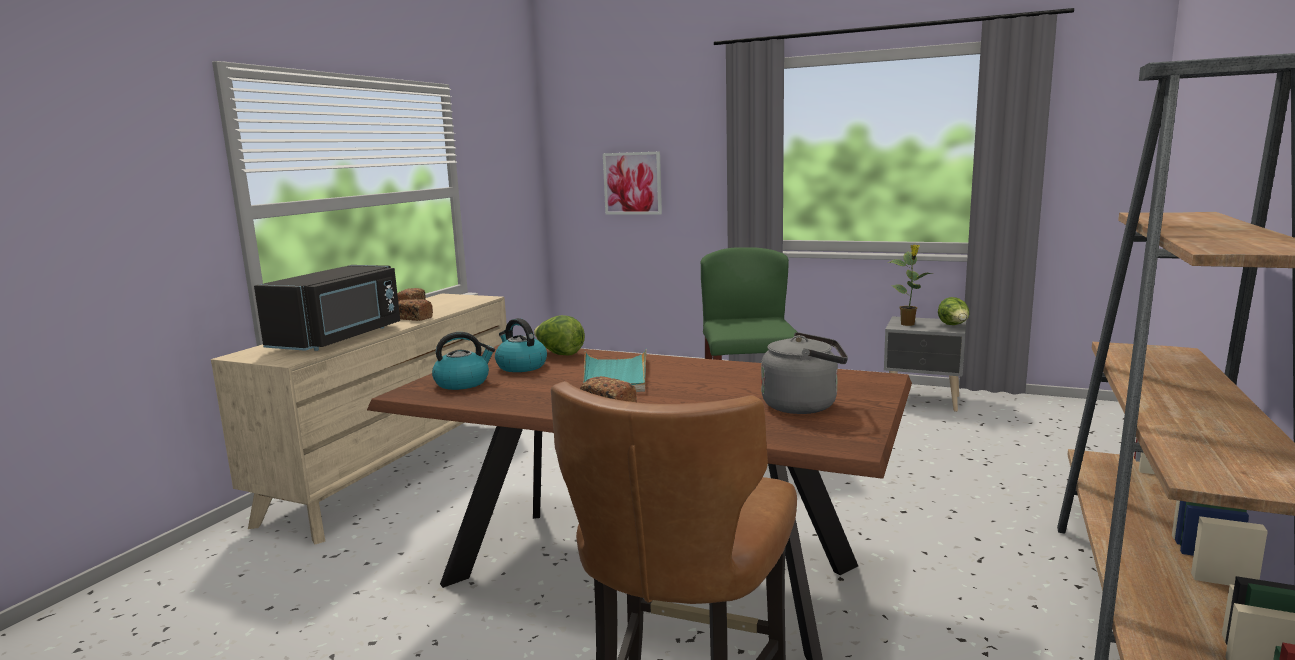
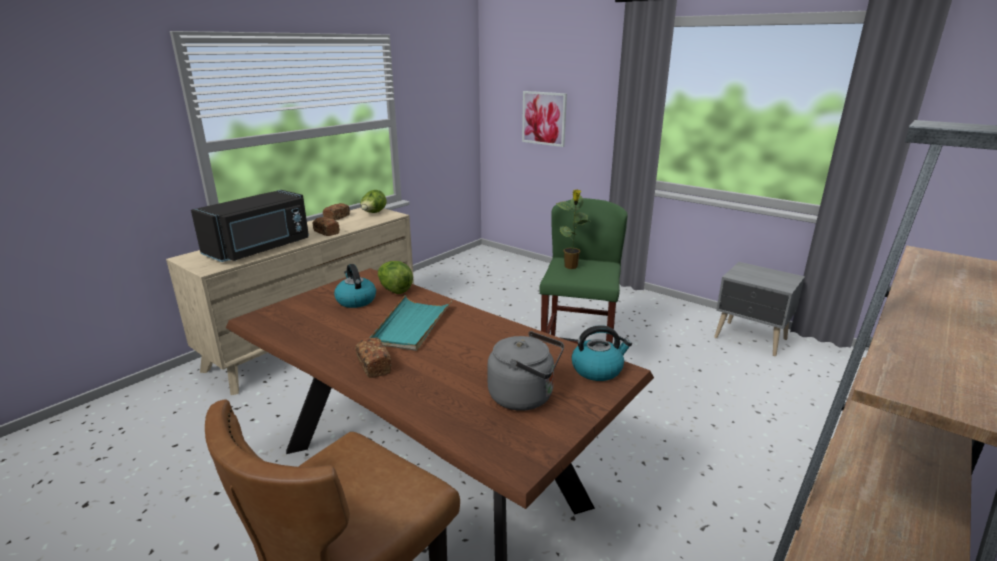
camera: 15 degrees right, 10 degrees up
kettle [432,332,495,390] -> kettle moved to [571,325,632,381]
potted plant [888,245,932,326] -> potted plant moved to [556,189,591,269]
lettuce [938,297,970,325] -> lettuce moved to [360,190,387,213]

